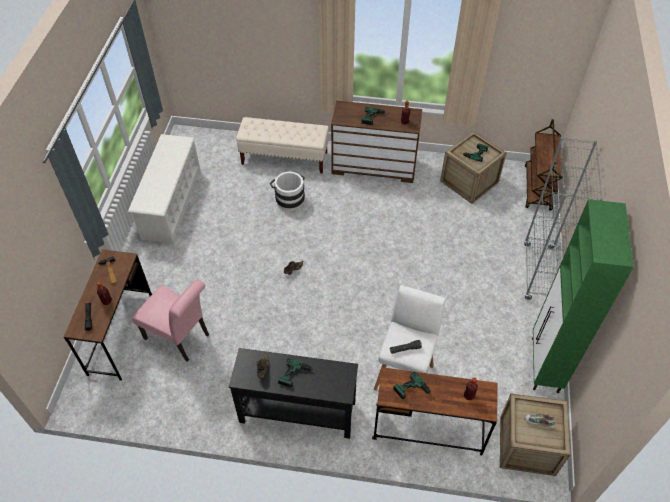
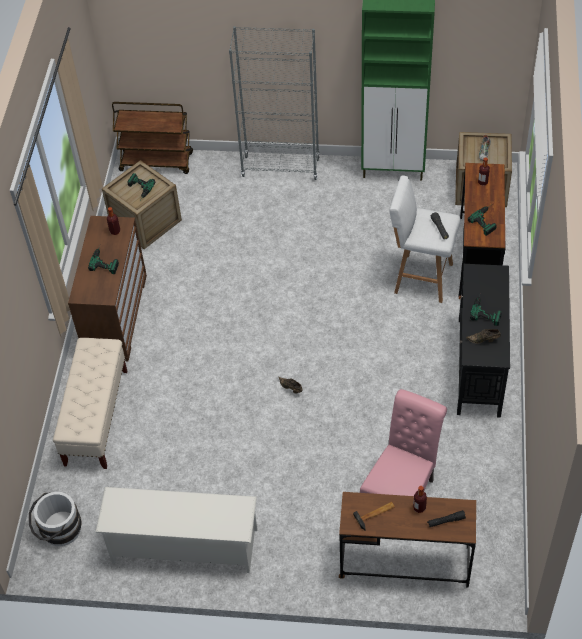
camera: 90 degrees left, 0 degrees up
white bucket [270,172,305,211] -> white bucket moved to [29,492,82,546]

